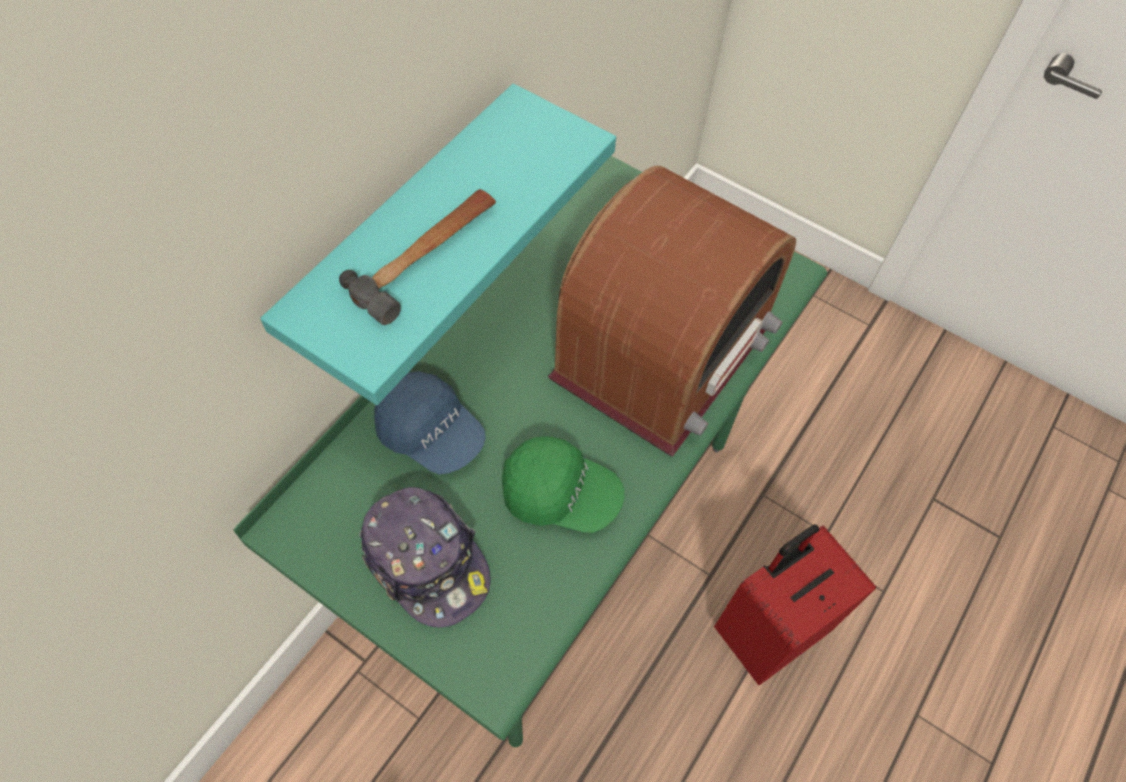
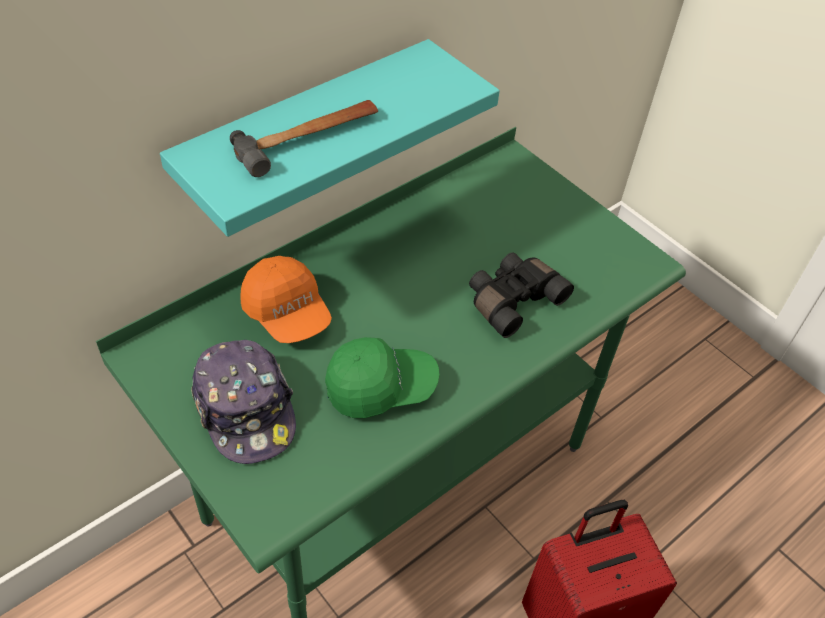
camera: 15 degrees right, 10 degrees down
blue cap [374,371,486,474] -> orange cap [240,256,332,343]
green cap [502,436,625,533] -> green cap turned 45 degrees counterclockwise [325,337,440,418]
radio [548,165,796,457] -> black binoculars [469,252,574,338]

